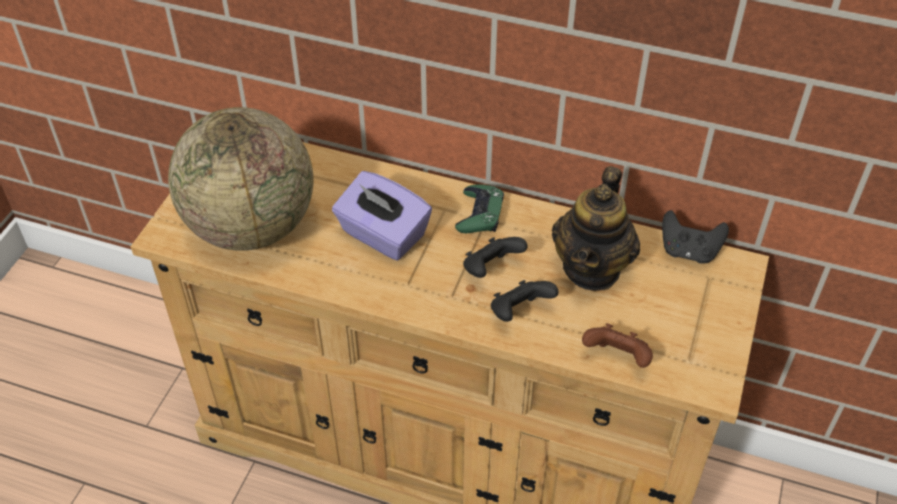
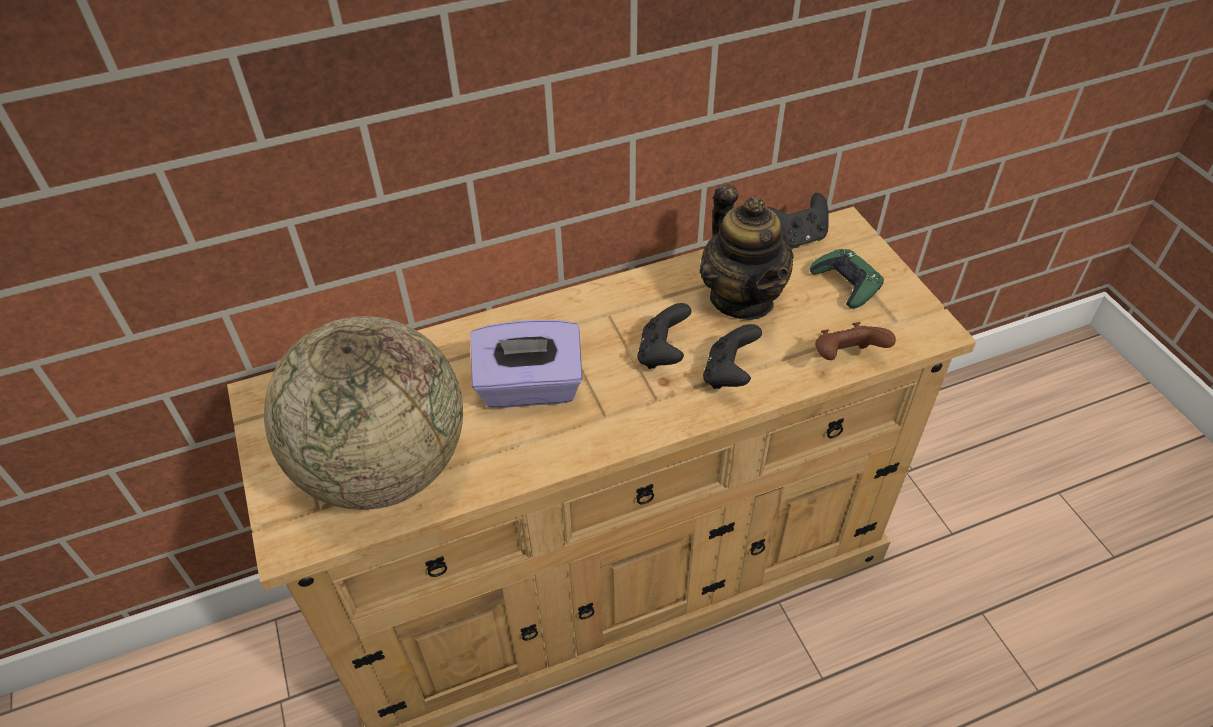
camera: 40 degrees left, 0 degrees up
green game controller [455,184,504,233] -> green game controller moved to [810,249,884,309]

